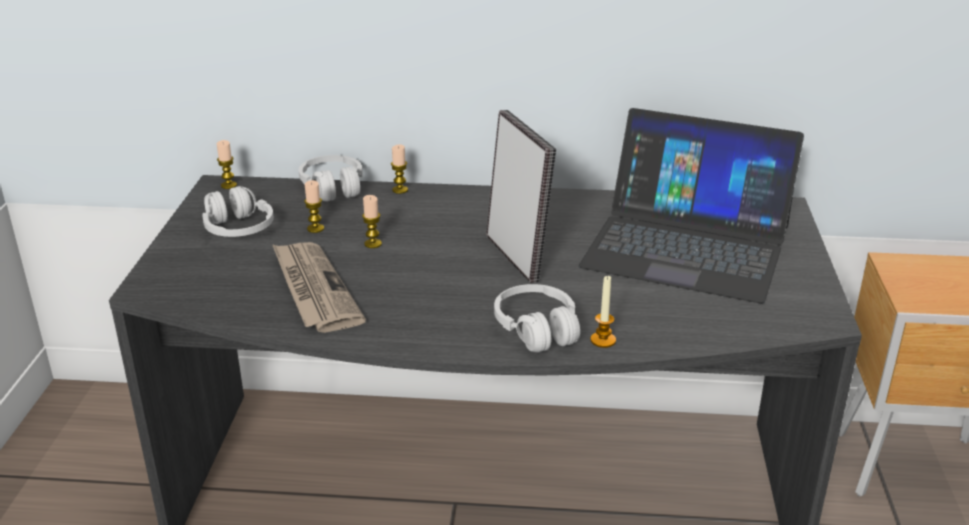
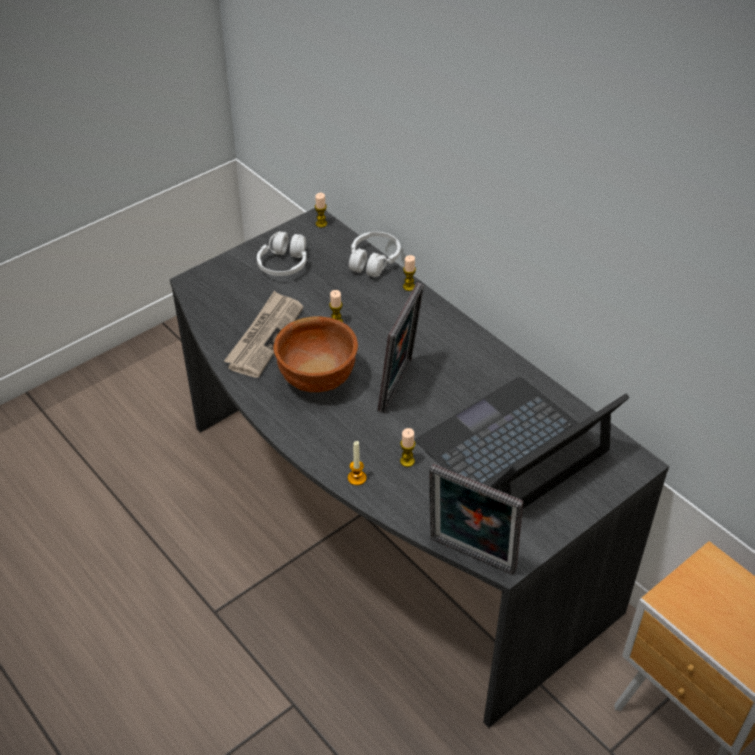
camera: 45 degrees right, 15 degrees up
candle [304,180,324,233] -> candle moved to [400,428,416,467]
white headphones [494,284,580,352] -> none
laptop [579,108,804,304] -> laptop turned 75 degrees clockwise [415,377,630,509]
none -> brown bowl [273,316,358,393]
none -> picture frame [429,464,523,575]

